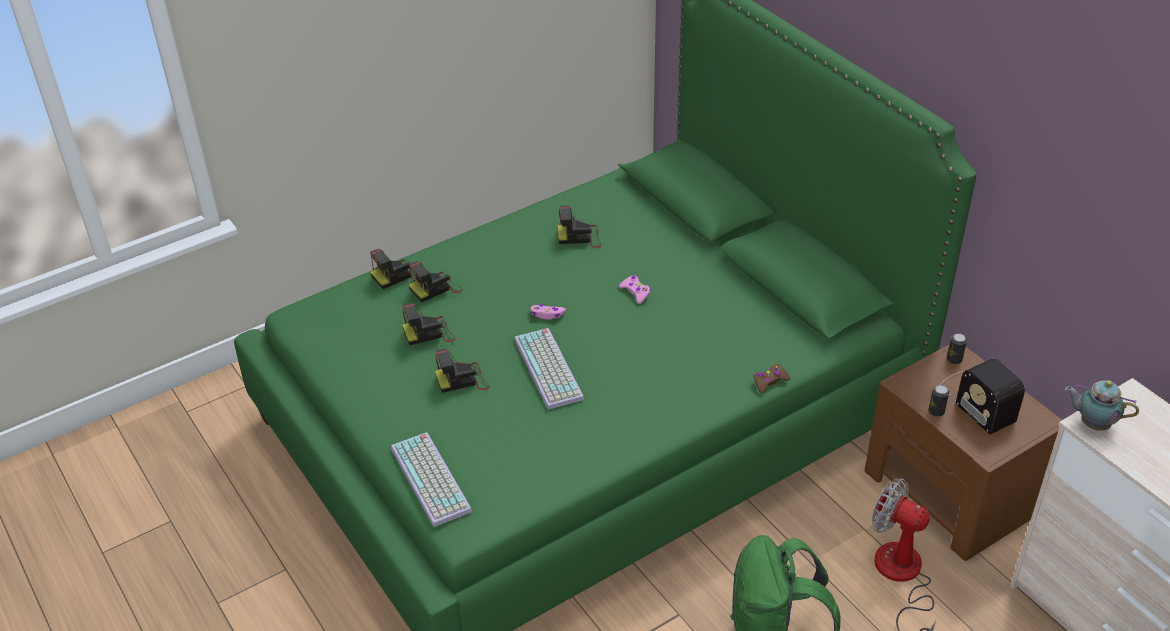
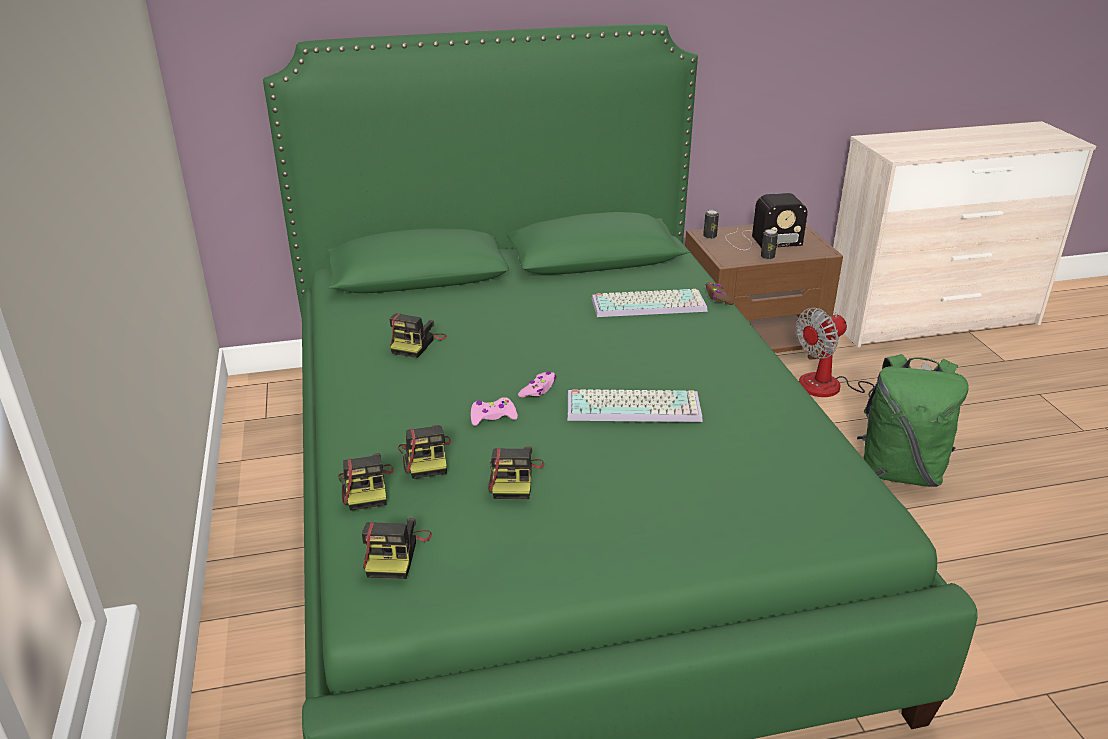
camera: 70 degrees left, 10 degrees down
keyboard [391,432,472,527] -> keyboard moved to [592,289,707,317]
camera [435,349,489,393] -> camera moved to [362,518,432,579]
pink game controller [619,275,651,304] -> pink game controller moved to [471,397,518,426]
teapot [1065,380,1139,431] -> none

